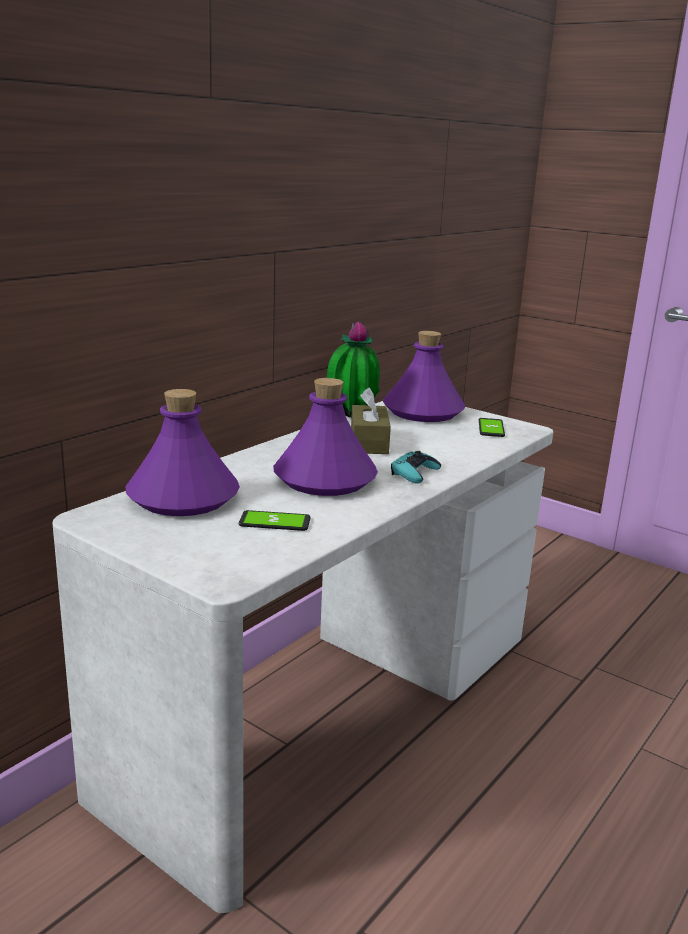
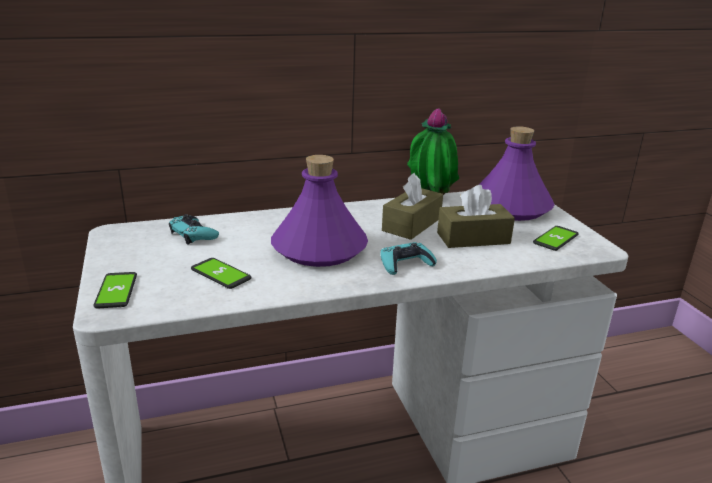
camera: 35 degrees right, 5 degrees up
purple bottle [126,389,240,516] -> turquoise game controller [169,214,219,245]
none -> phone [93,272,137,308]
none -> brown tissue box [437,185,515,248]

